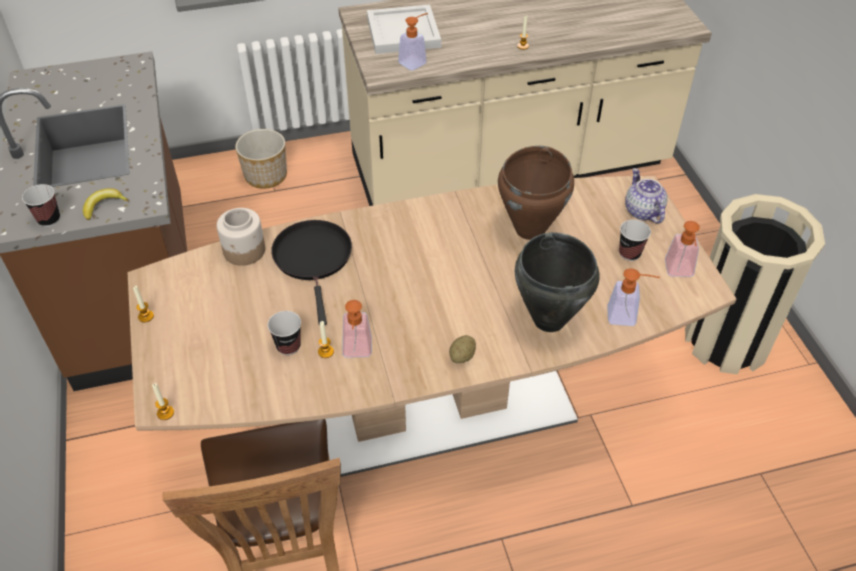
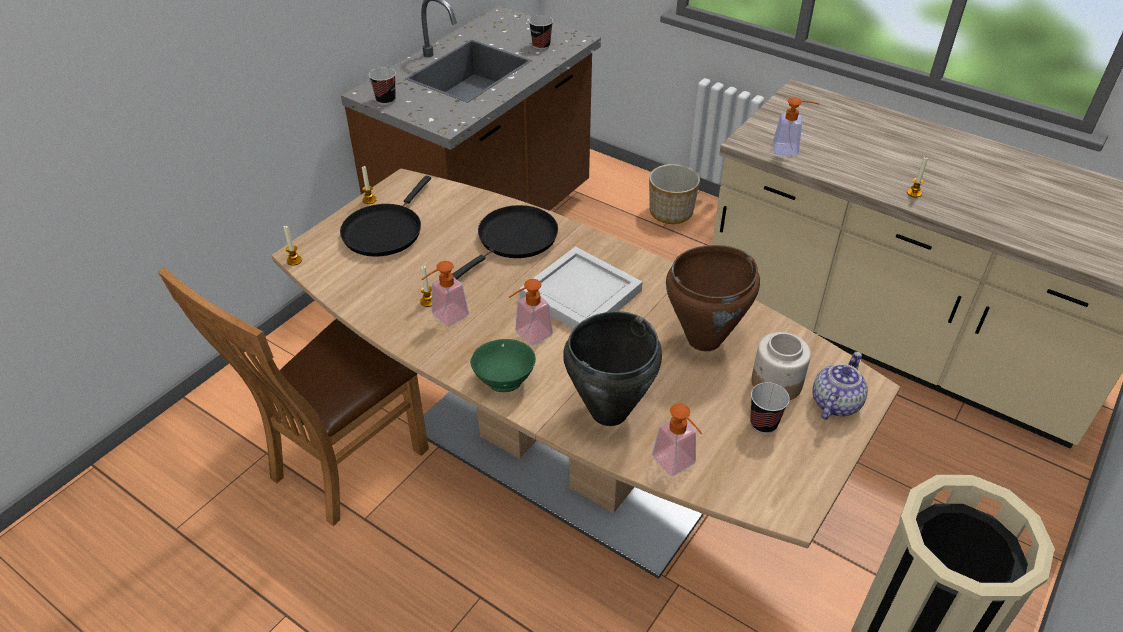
camera: 50 degrees right, 5 degrees down
banana [83,188,129,220] -> none
jar [217,208,265,266] -> jar moved to [751,332,811,400]
cup [268,311,301,355] -> cup moved to [529,15,553,50]
white tray [367,4,441,54] -> white tray moved to [519,246,643,329]
potato [449,335,476,363] -> green bowl [470,339,536,392]
soap dispenser [665,221,700,277] -> soap dispenser moved to [509,279,553,346]
none -> black frying pan [340,176,431,257]

